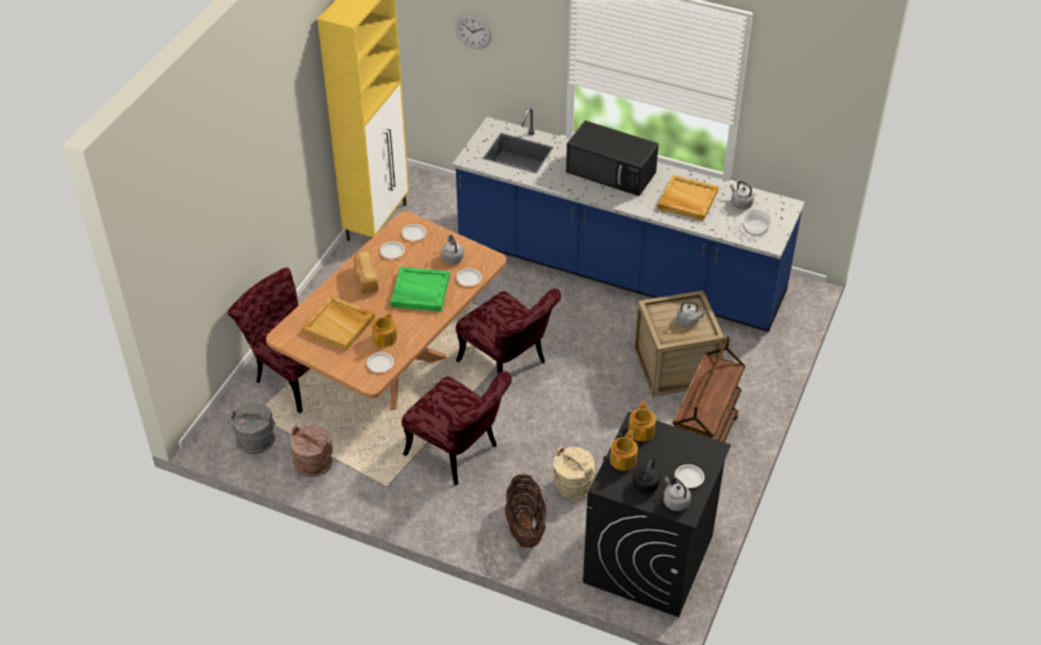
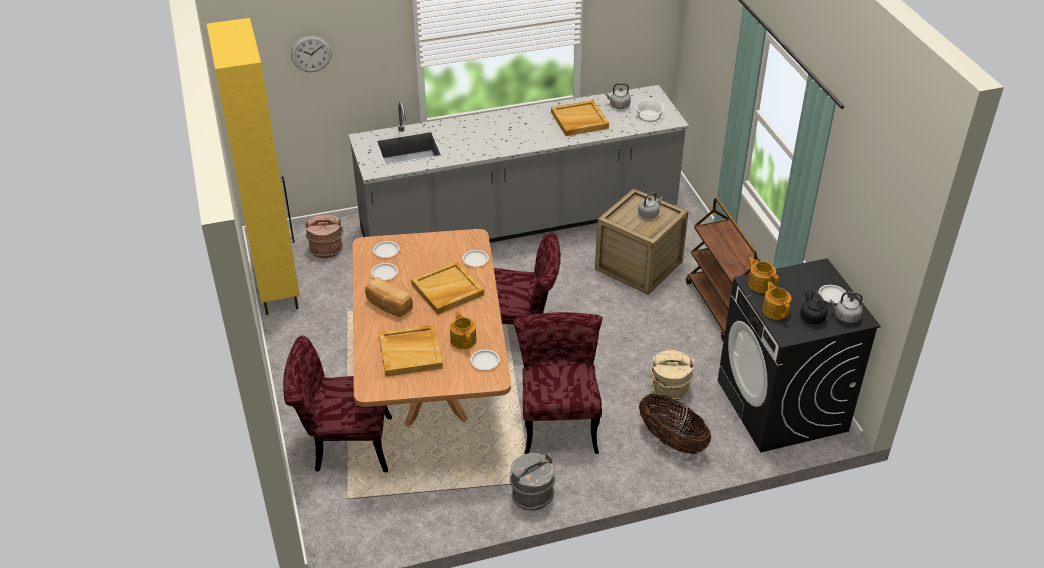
camera: 40 degrees left, 5 degrees down
grey bucket [231,404,275,454] -> grey bucket moved to [510,453,555,511]
brown bucket [290,425,333,477] -> brown bucket moved to [305,215,343,258]
green tray [391,267,450,312] -> beige tray [411,261,484,314]
red chair [402,371,512,485] -> red chair turned 90 degrees counterclockwise [513,312,603,454]
grey kettle [441,235,464,264] -> none
blue counter [452,107,805,332] -> grey counter [348,85,689,243]
black microwave [566,120,659,196] -> none

